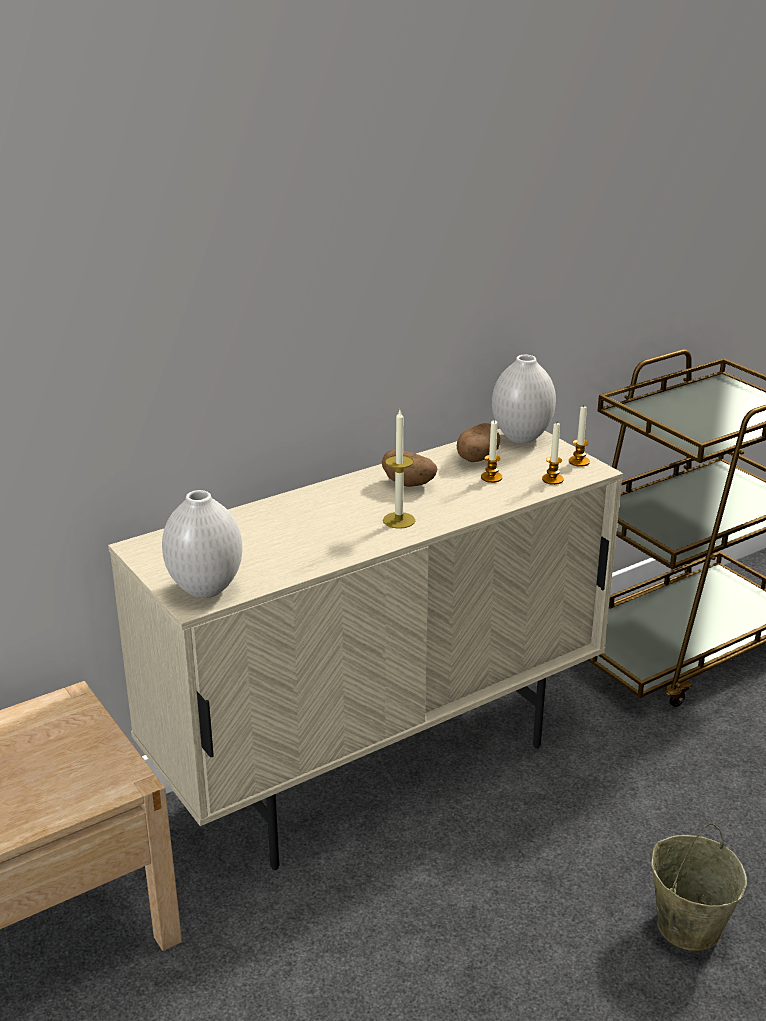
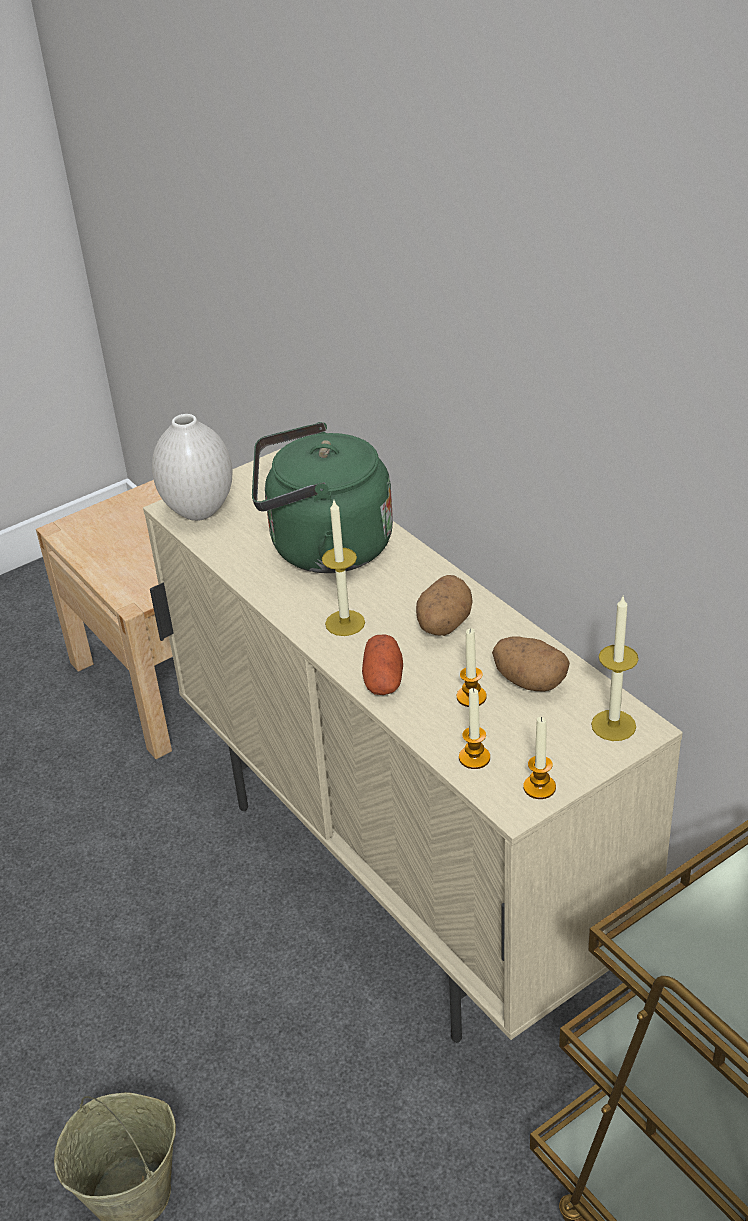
camera: 90 degrees right, 10 degrees up
white vase [492,355,556,443] -> candle [591,597,639,741]
none -> green kettle [252,422,393,573]
none -> potato [362,634,403,695]

